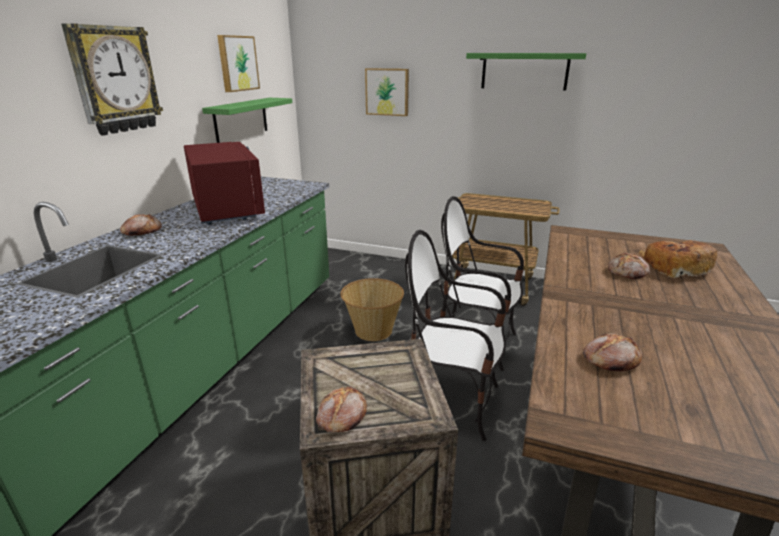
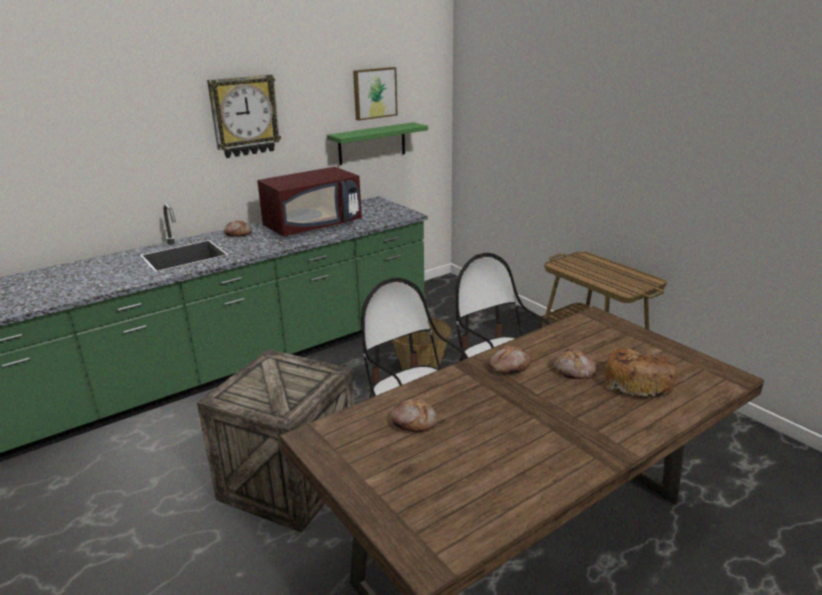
camera: 35 degrees right, 0 degrees up
red microwave [184,142,265,225] -> red microwave turned 45 degrees clockwise [257,167,362,237]
bread [316,386,367,432] -> bread moved to [489,346,530,374]
picture [365,68,409,116] -> none
green shelf [466,53,586,90] -> none

